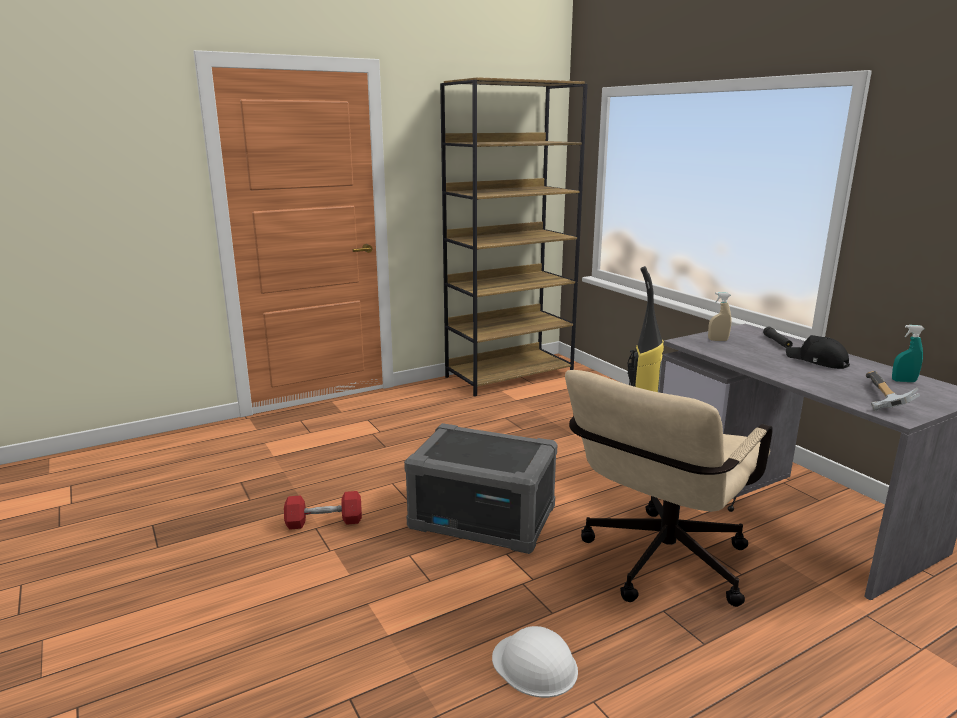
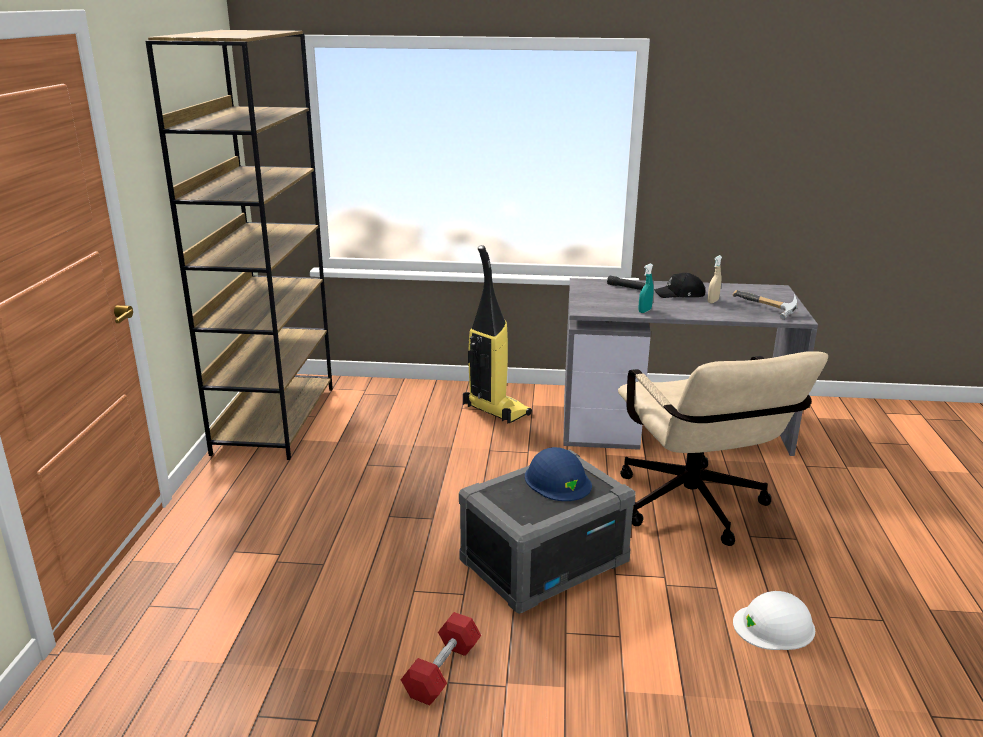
camera: 55 degrees left, 5 degrees up
beige spray bottle [708,292,732,341] -> beige spray bottle moved to [708,255,722,304]
turquoise spray bottle [892,325,925,382] -> turquoise spray bottle moved to [638,264,654,313]
none -> blue hard hat [525,447,592,501]

